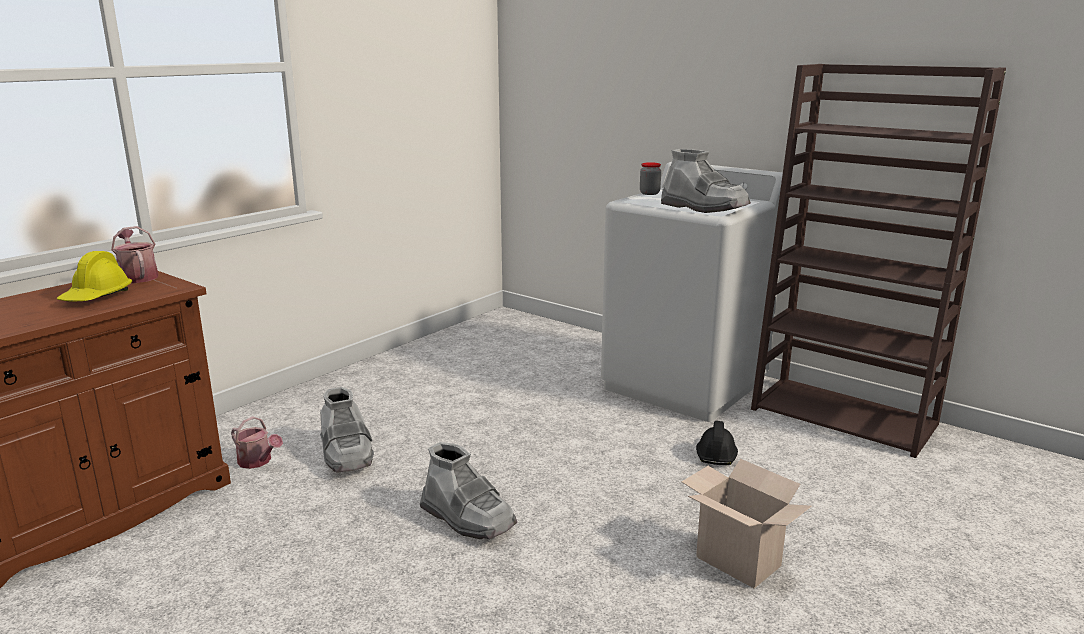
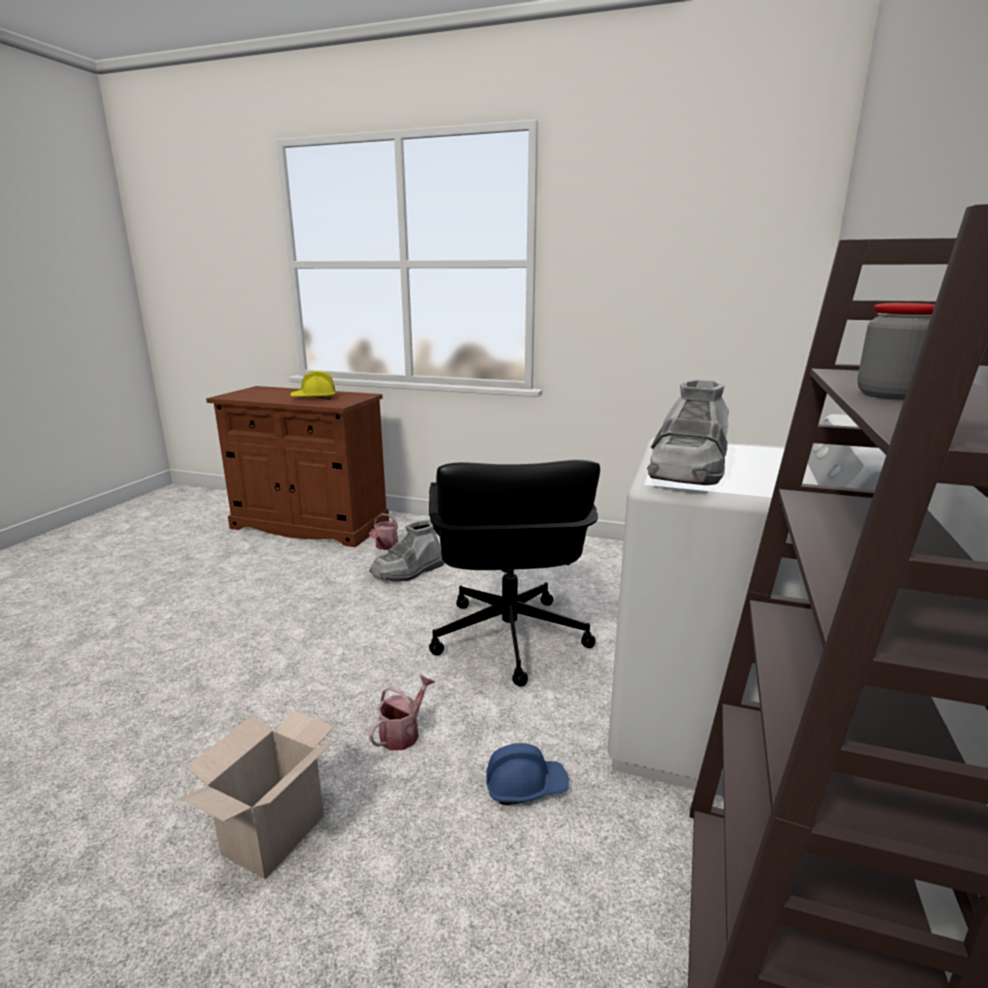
camera: 70 degrees right, 0 degrees up
watering can [111,226,158,283] -> watering can moved to [369,675,435,750]
grey boot [420,442,517,539] -> none
jar [640,162,661,195] -> jar moved to [857,303,935,400]
black hard hat [696,421,738,465] -> blue hard hat [486,743,569,805]
none -> black office chair [429,460,600,687]

